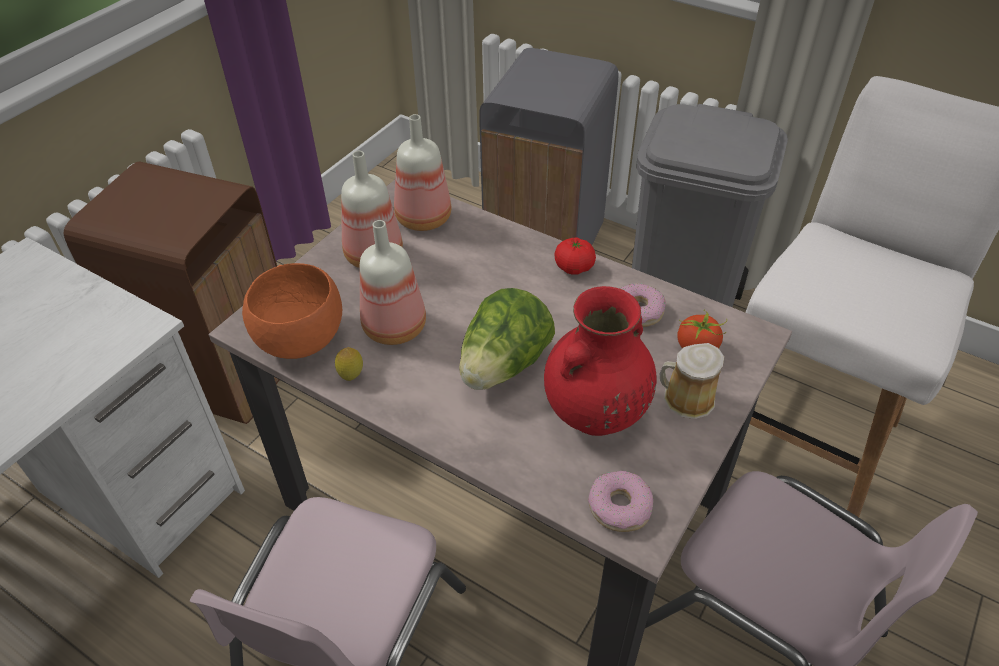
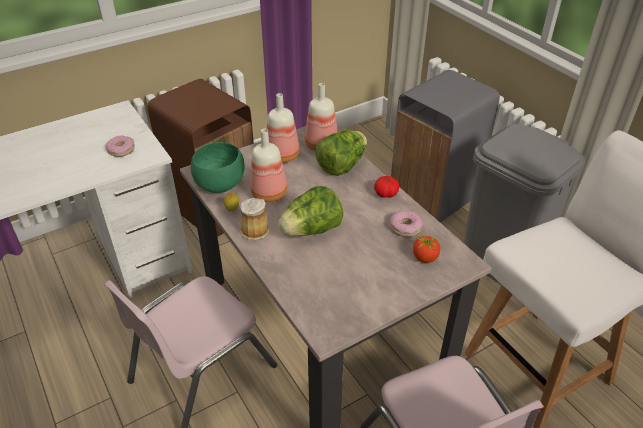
camera: 25 degrees right, 5 degrees down
orange bowl [242,263,342,359] -> green bowl [191,142,245,193]
red vase [544,286,656,436] -> none
donut [588,471,653,532] -> donut moved to [106,136,135,157]
mug [659,343,724,419] -> mug moved to [240,198,269,240]
none -> lettuce [315,130,367,176]

